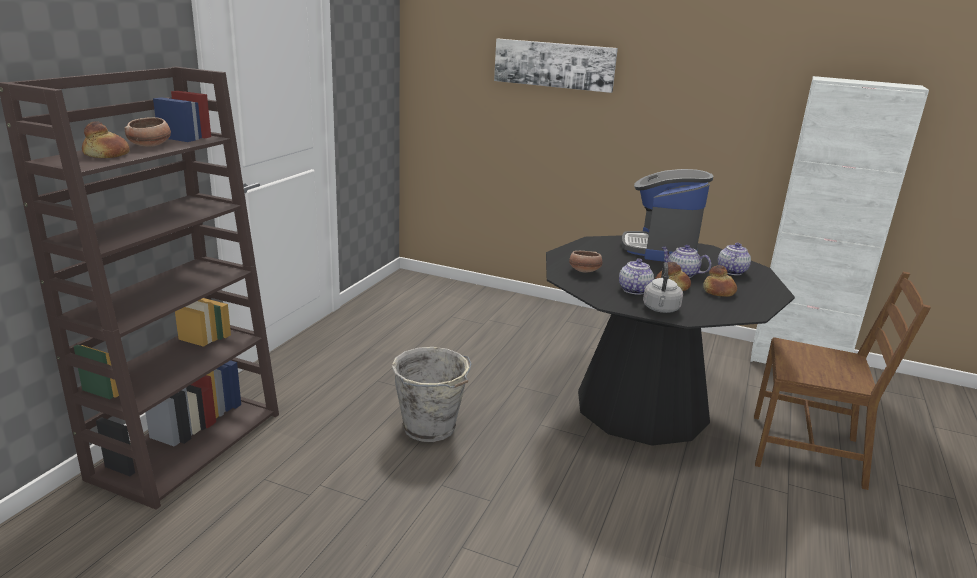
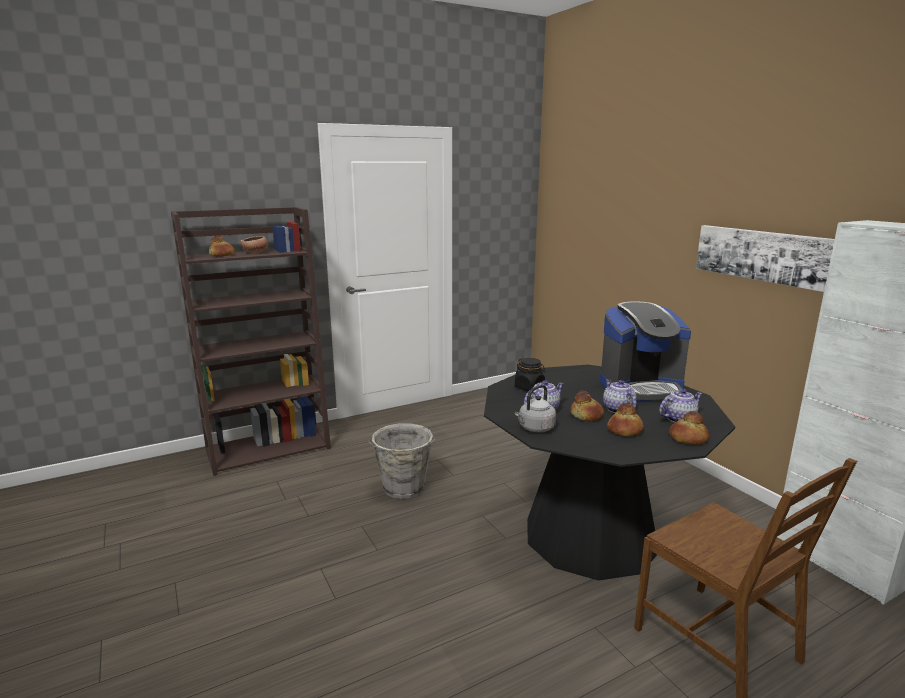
camera: 40 degrees right, 5 degrees down
picture [494,39,618,93] -> picture moved to [696,225,835,292]
bowl [569,251,602,273] -> black jar [515,358,546,391]
coffee machine [621,169,713,262] -> coffee machine turned 150 degrees counterclockwise [600,302,691,401]
none -> bread [669,411,709,445]

